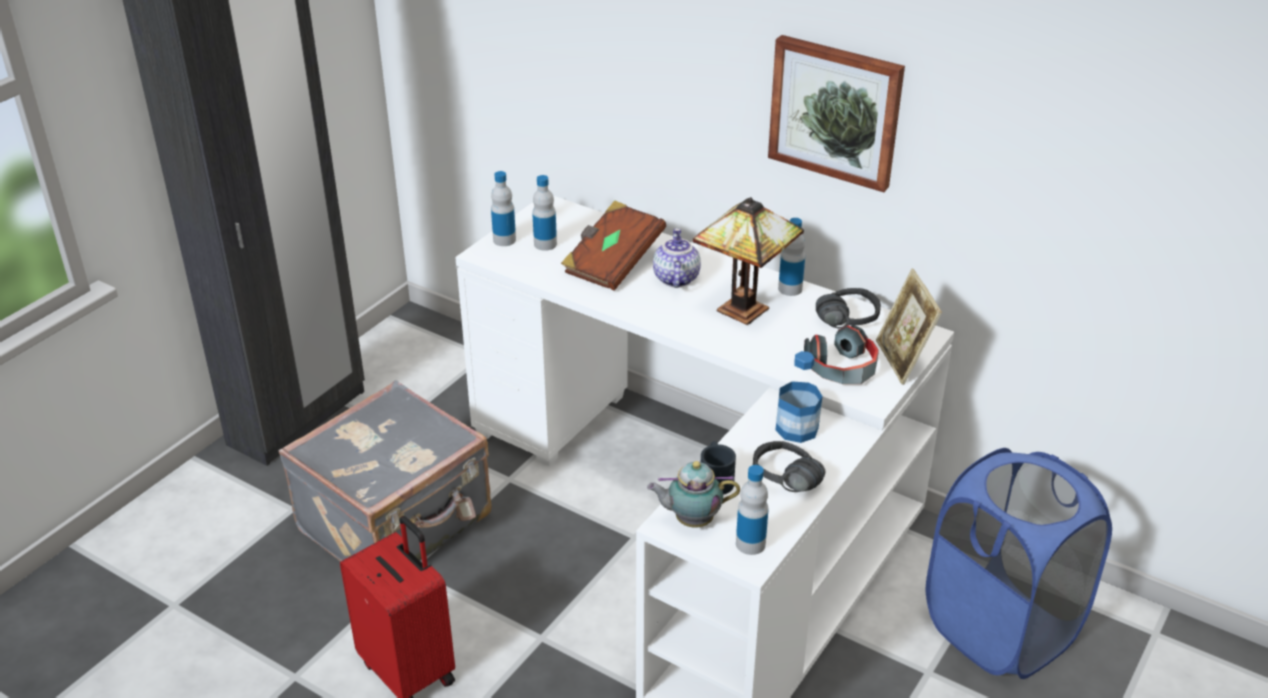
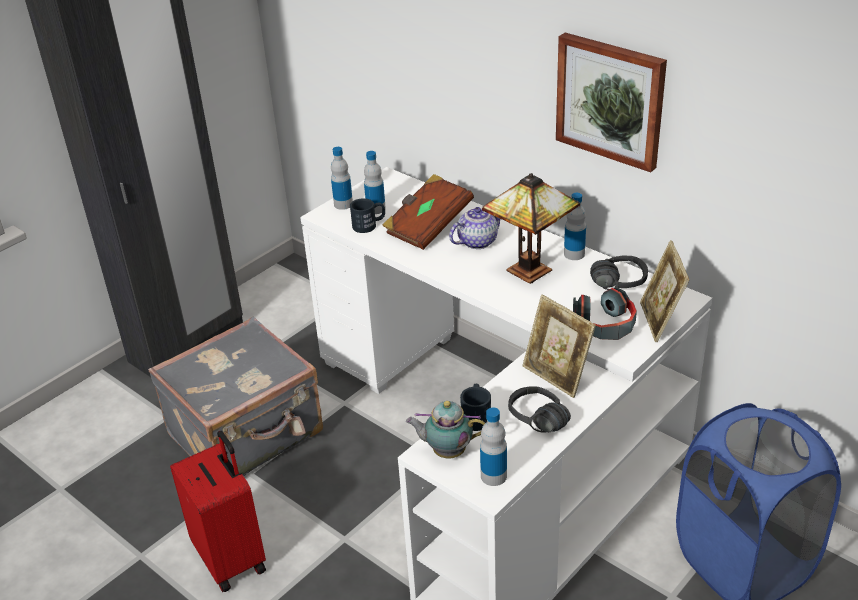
camera: 10 degrees right, 0 degrees up
teapot [653,228,701,288] -> teapot turned 45 degrees clockwise [449,207,500,249]
bottle [775,351,823,443] -> picture frame [522,295,596,398]
none -> black mug [350,198,385,233]

